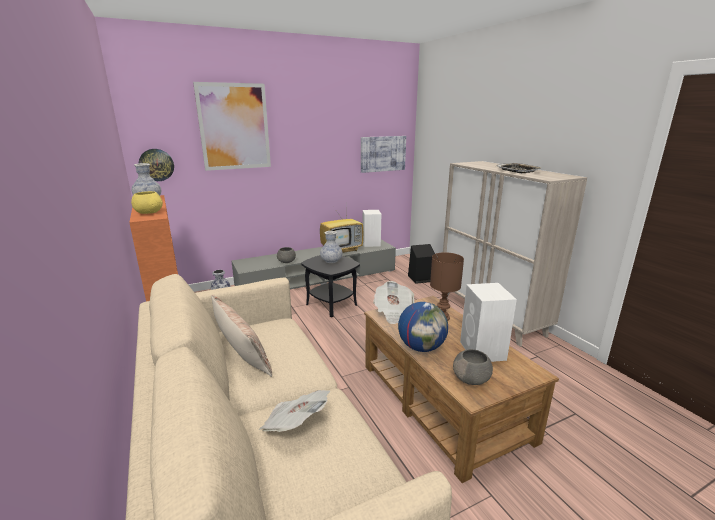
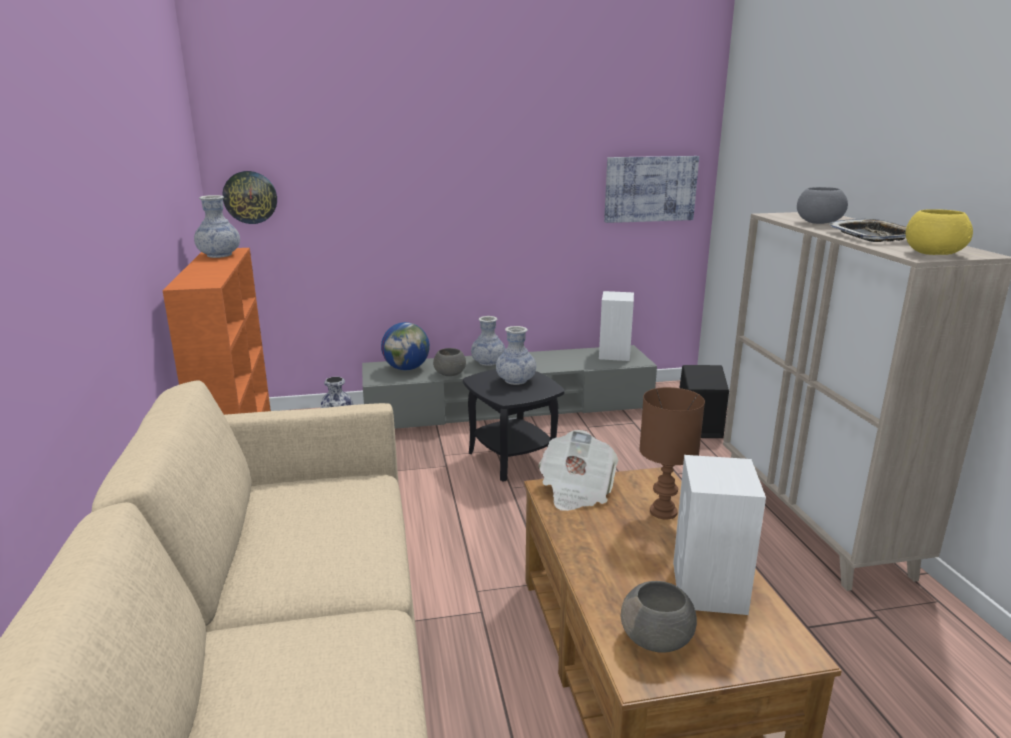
camera: 15 degrees right, 0 degrees up
yellow bowl [131,191,163,214] -> yellow bowl moved to [905,209,973,255]
picture [193,82,271,171] -> none
pillow [211,295,272,377] -> none
newspaper [259,390,330,432] -> none
television [320,208,364,253] -> none
globe [398,302,448,352] -> globe moved to [381,322,430,370]
none -> vase [471,316,505,366]
none -> grey bowl [797,187,848,224]

